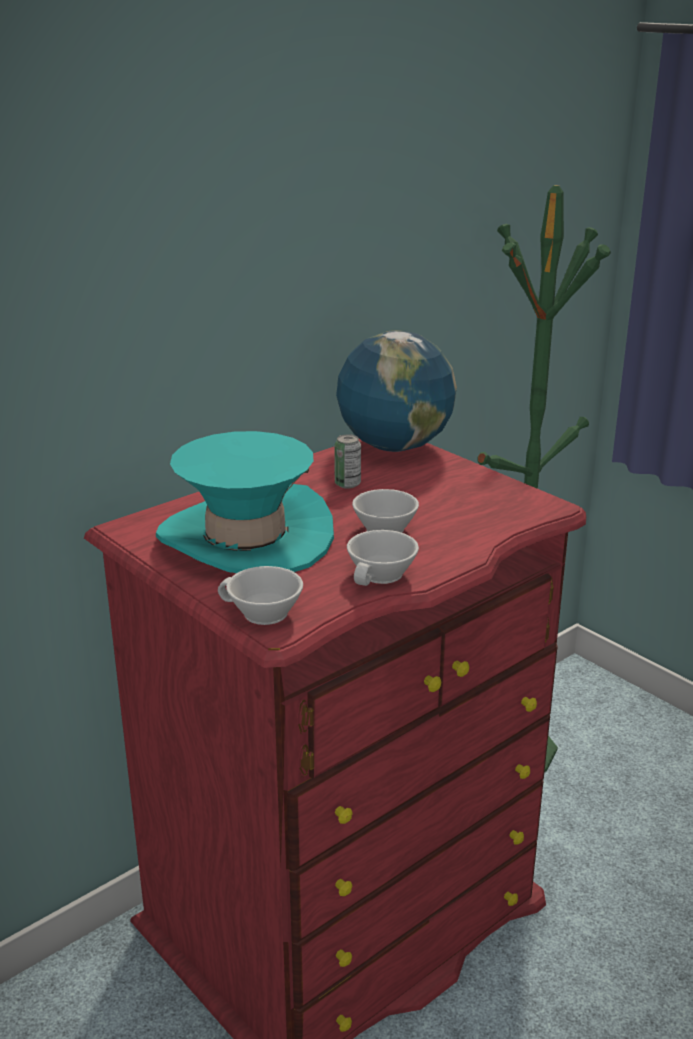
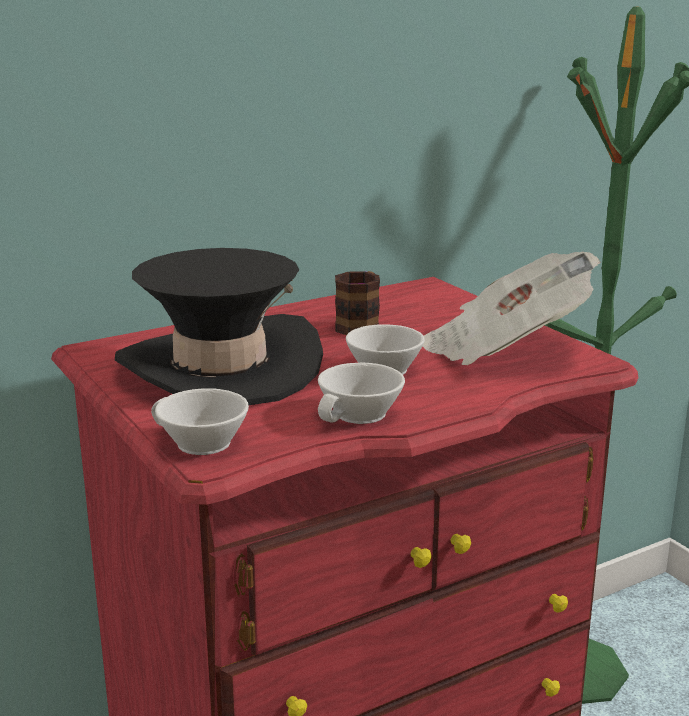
camera: 10 degrees right, 5 degrees down
turquoise hat [156,431,334,573] -> black hat [115,248,323,405]
can [334,434,361,489] -> mug [335,271,380,335]
globe [336,330,457,452] -> none
none -> newspaper [423,252,600,365]

